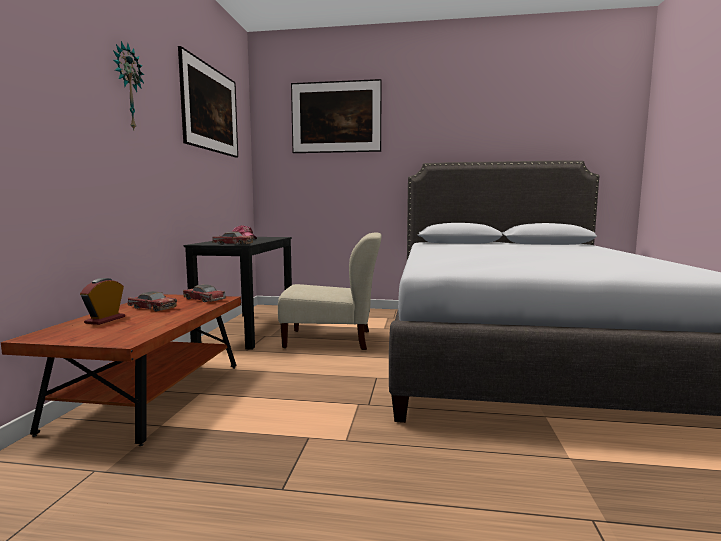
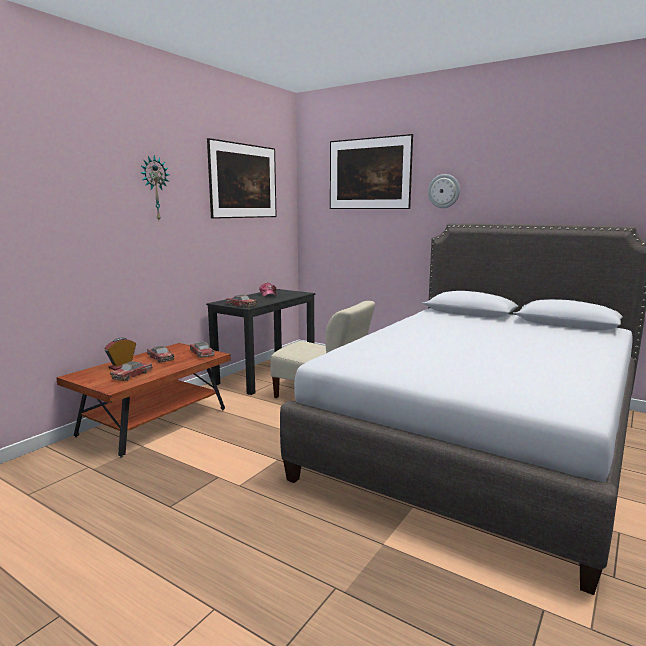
camera: 25 degrees right, 5 degrees up
none -> toy car [110,361,153,381]
none -> wall clock [428,174,460,208]

